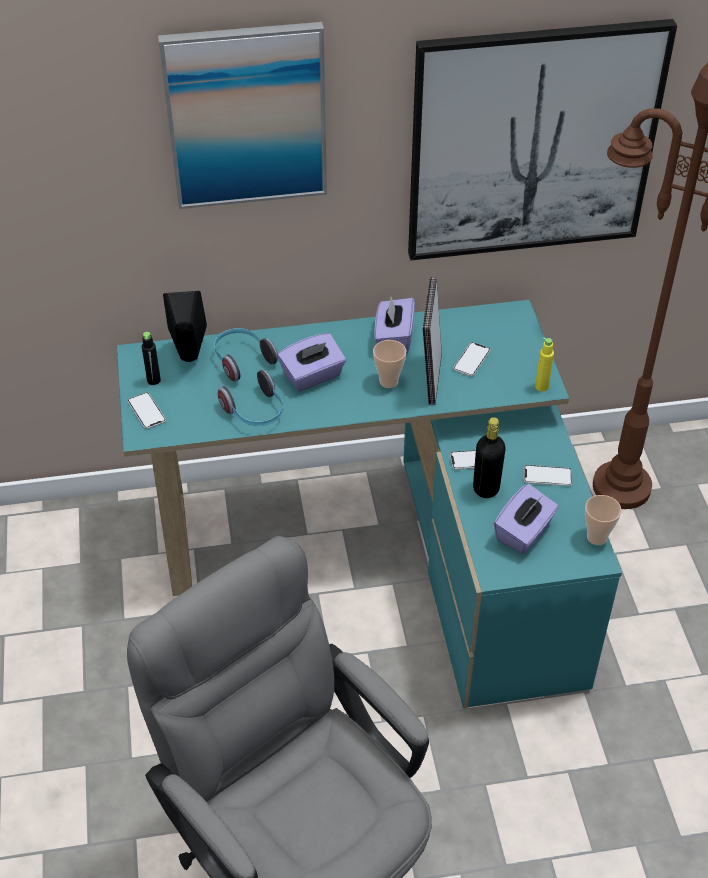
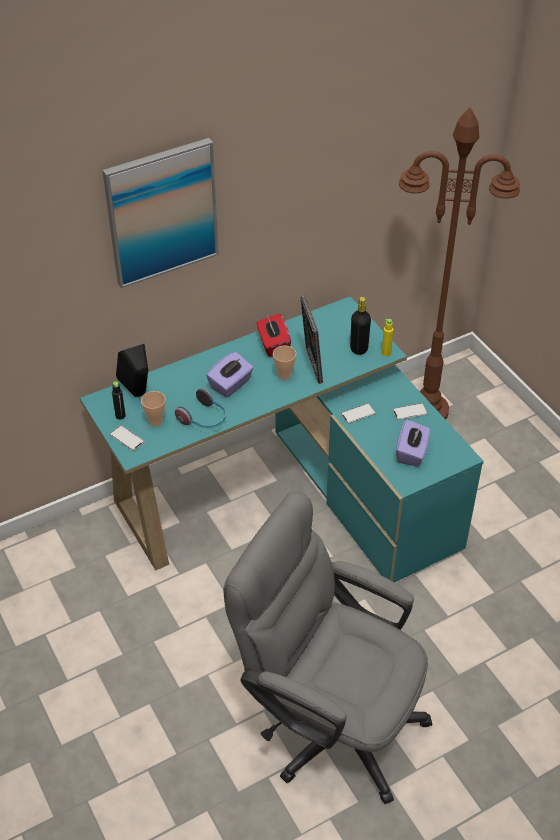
camera: 20 degrees left, 0 degrees up
headphones [214,328,278,382] -> none
purple tissue box [374,297,415,354] -> red tissue box [257,313,291,357]
picture [408,19,677,260] -> none
phone [453,342,491,376] -> none
black bottle [473,417,506,498] -> black bottle moved to [350,297,371,355]
cup [585,495,622,545] -> cup moved to [141,391,166,427]

